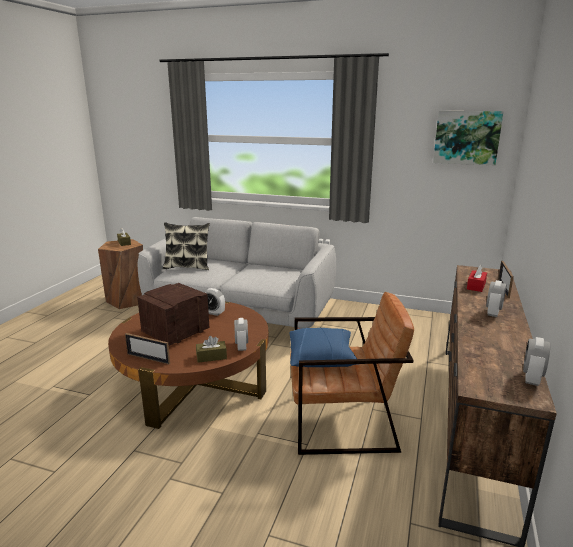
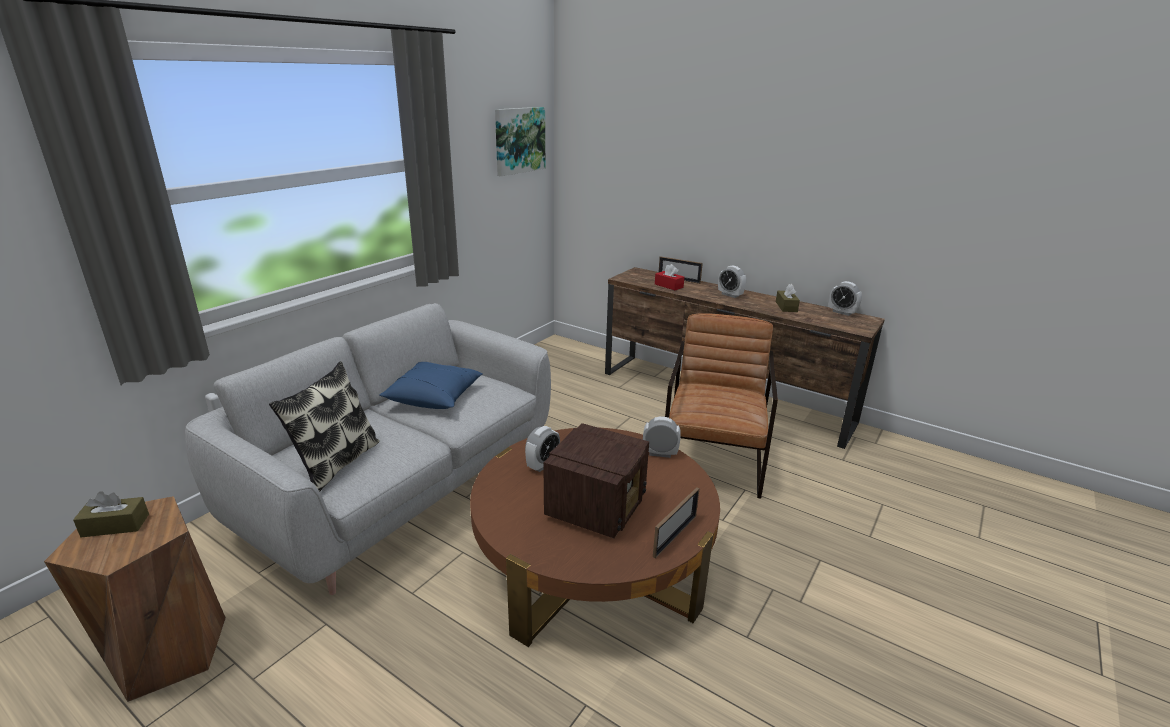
camera: 75 degrees left, 5 degrees up
radio [137,283,210,346] -> radio turned 120 degrees counterclockwise [543,423,649,538]
brown tissue box [196,336,227,363] -> brown tissue box moved to [776,284,800,312]
blue pillow [289,327,359,367] -> blue pillow moved to [379,362,483,409]

